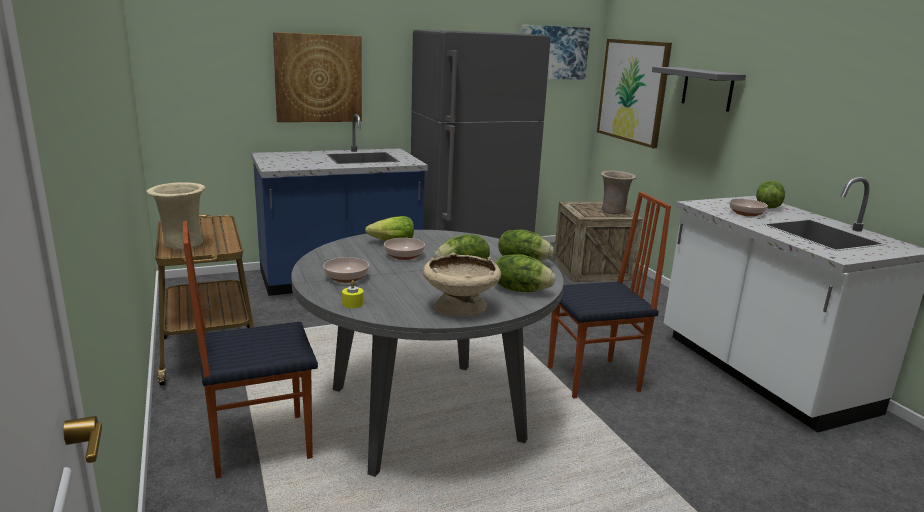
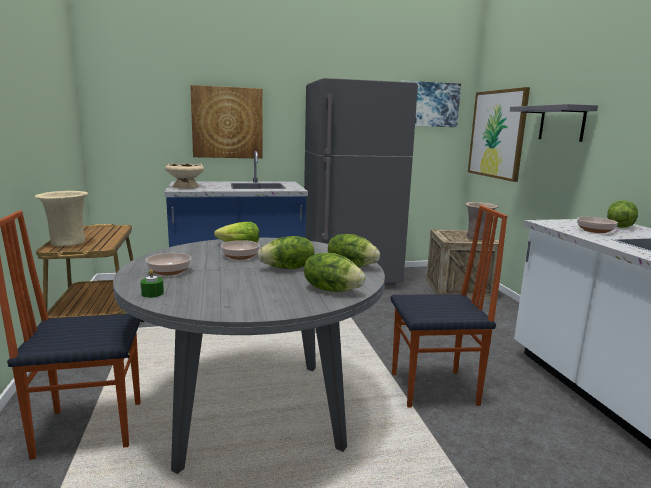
camera: 10 degrees right, 5 degrees down
yellow candle [342,280,364,308] -> green candle [140,269,164,298]
beige bowl [423,253,501,317] -> beige bowl moved to [165,163,204,188]

